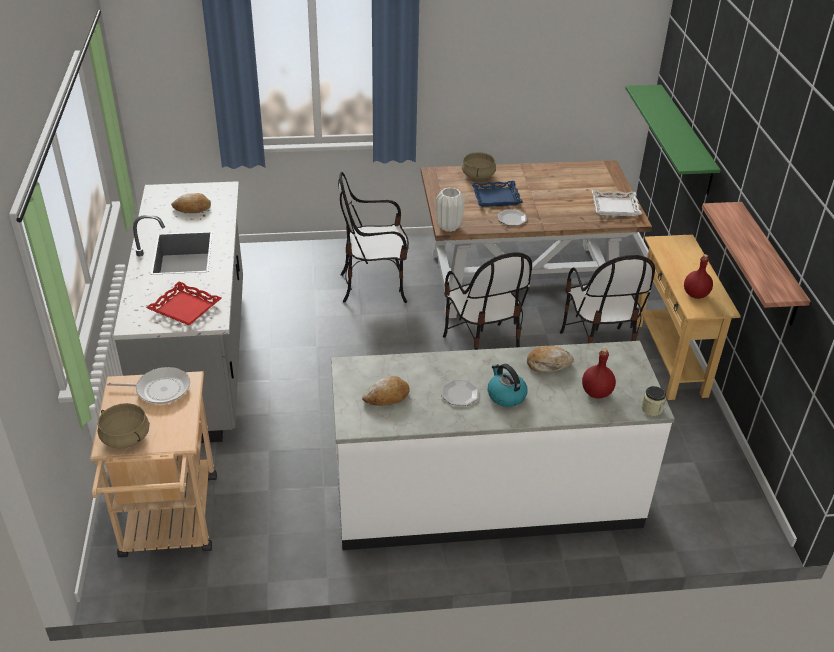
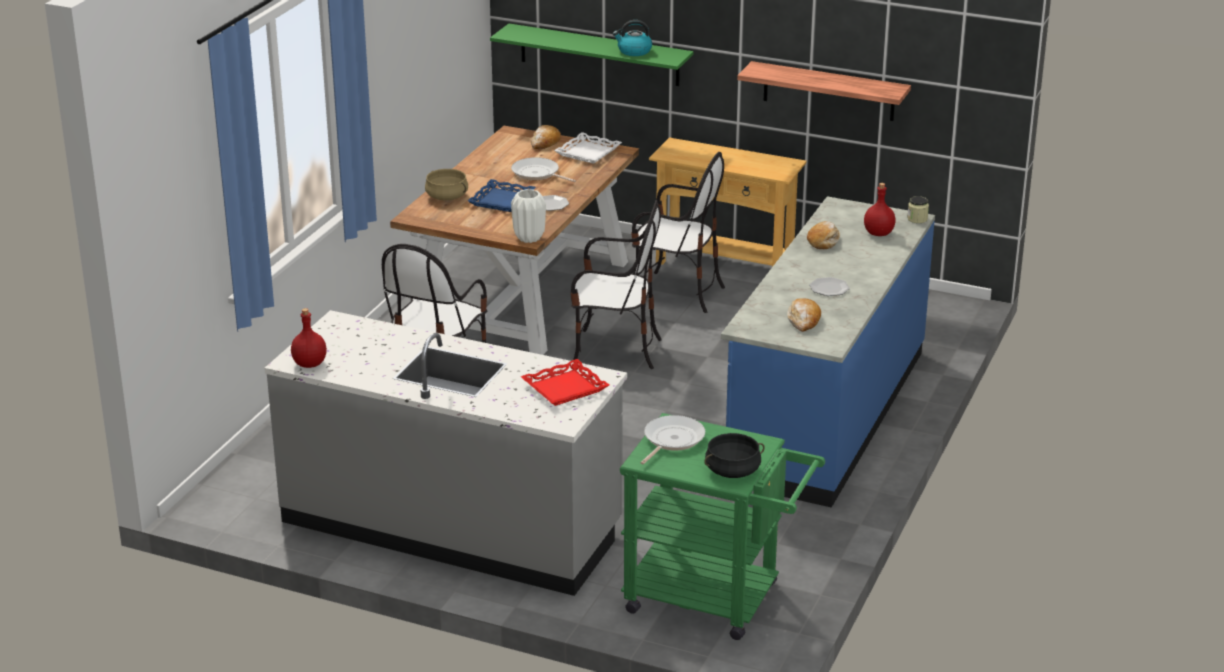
camera: 60 degrees left, 10 degrees down
beige cart [90,371,217,557] -> green cart [620,413,825,640]
beige cooking pot [98,403,150,449] -> black cooking pot [704,433,765,478]
bread [171,193,211,213] -> bread moved to [530,125,561,149]
white counter [331,341,675,550] -> blue counter [721,196,935,508]
kettle [488,364,528,407] -> kettle moved to [613,20,652,56]
red bottle [684,254,713,299] -> red bottle moved to [291,308,327,368]
none -> frying pan [511,157,576,182]

